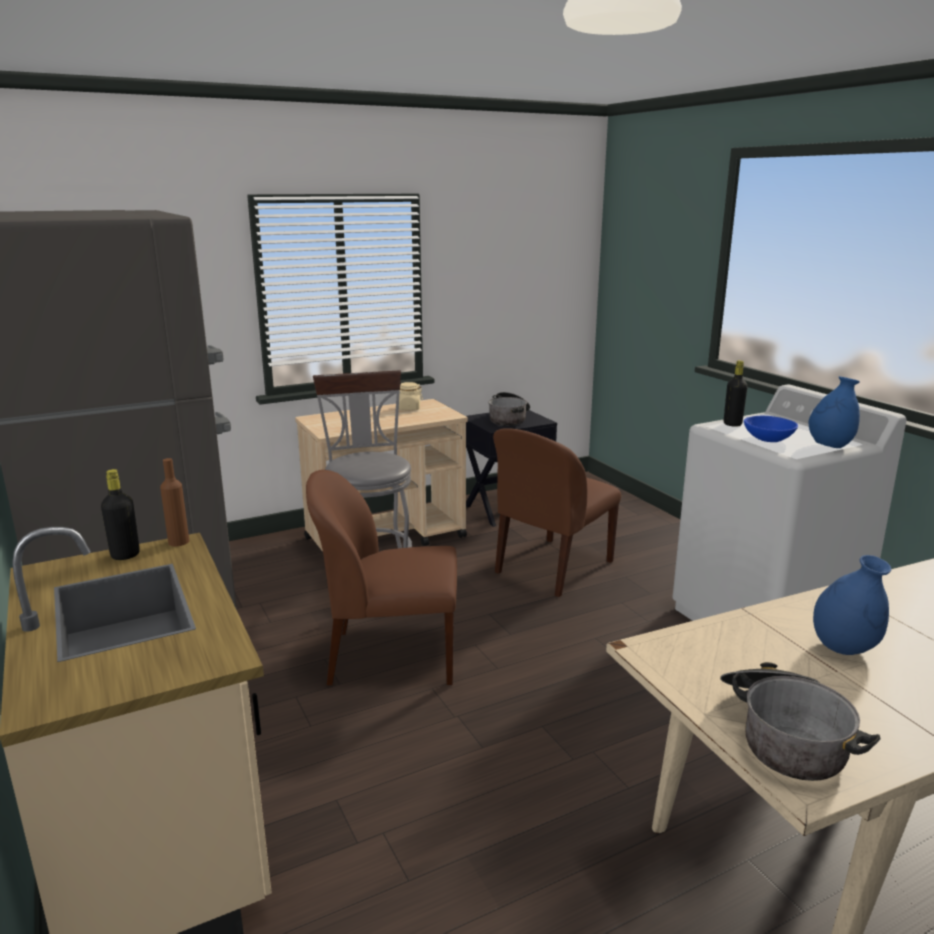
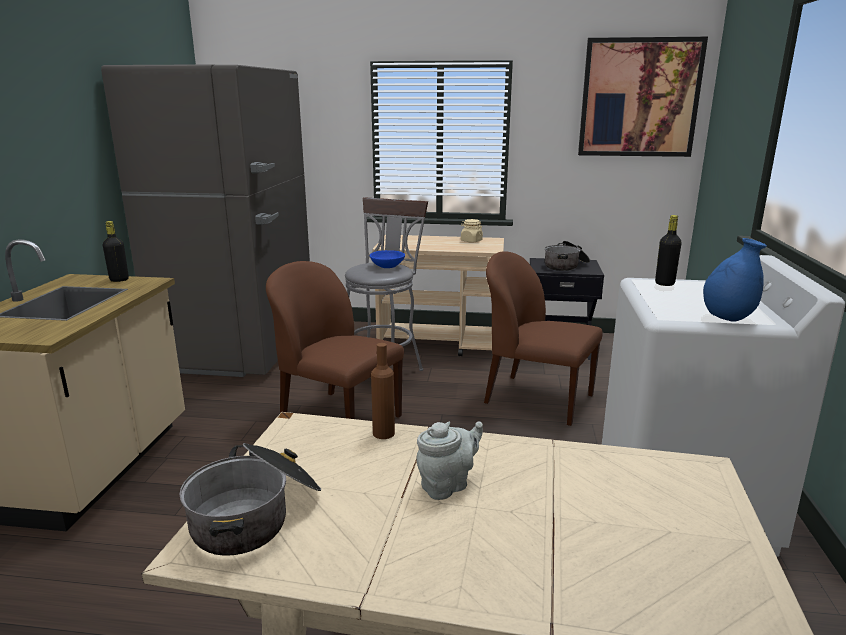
camera: 35 degrees right, 0 degrees up
brown bottle [160,458,189,546] -> brown bottle moved to [371,343,395,439]
brown chair [493,428,621,597] -> brown chair turned 45 degrees clockwise [484,251,603,426]
blue bowl [744,416,798,442] -> blue bowl moved to [370,250,405,268]
blue vase [813,555,891,655] -> grey teapot [416,421,483,500]
none -> picture [578,37,708,157]

